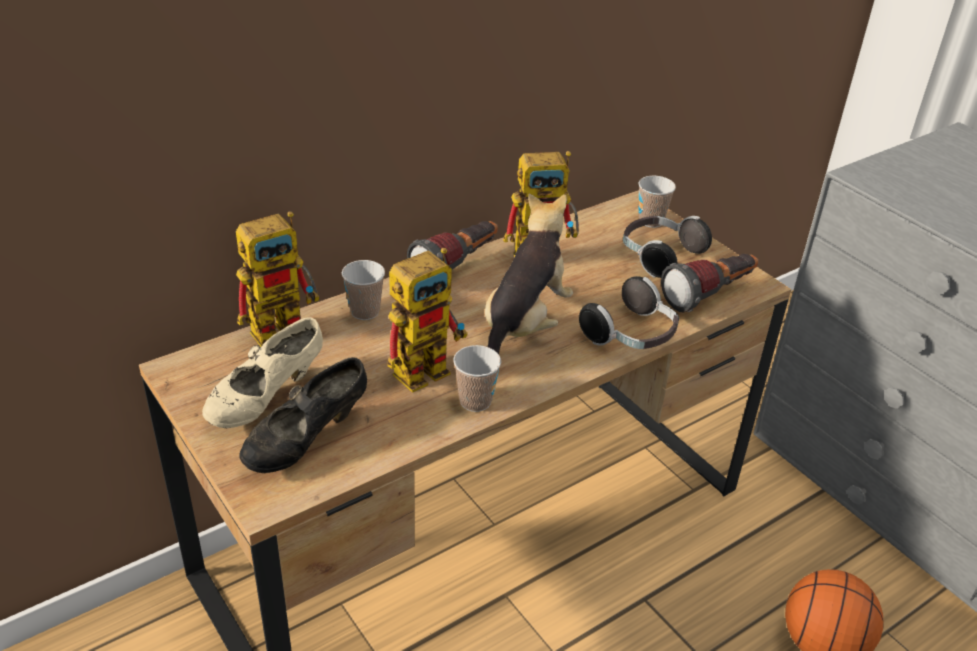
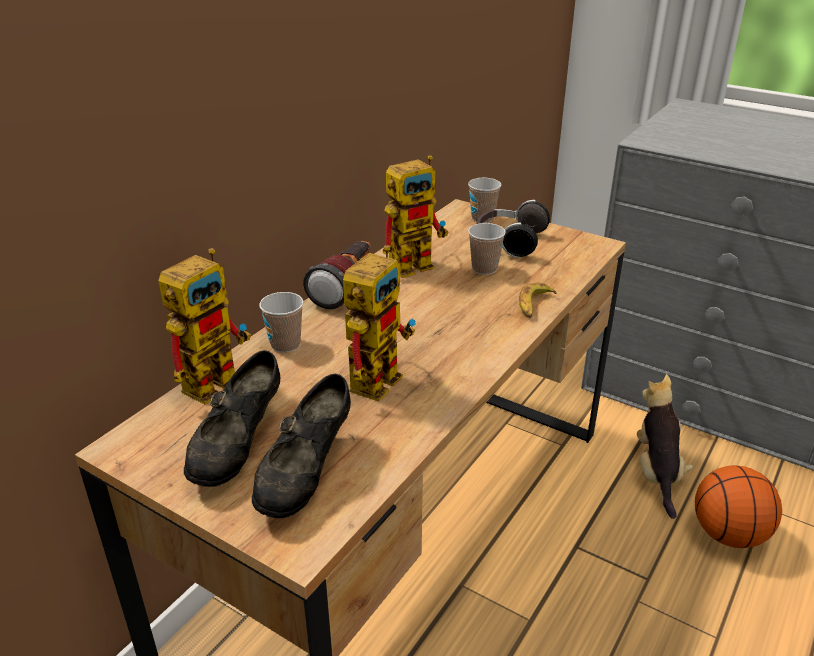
camera: 20 degrees left, 5 degrees down
beige shoe [202,317,323,428] -> black shoe [184,350,280,487]
cup [453,345,501,412] -> cup moved to [468,223,506,275]
plush toy [485,194,573,354] -> plush toy moved to [637,374,693,519]
headphones [579,276,679,349] -> banana [519,283,556,318]
flashlight [661,254,759,313] -> none

